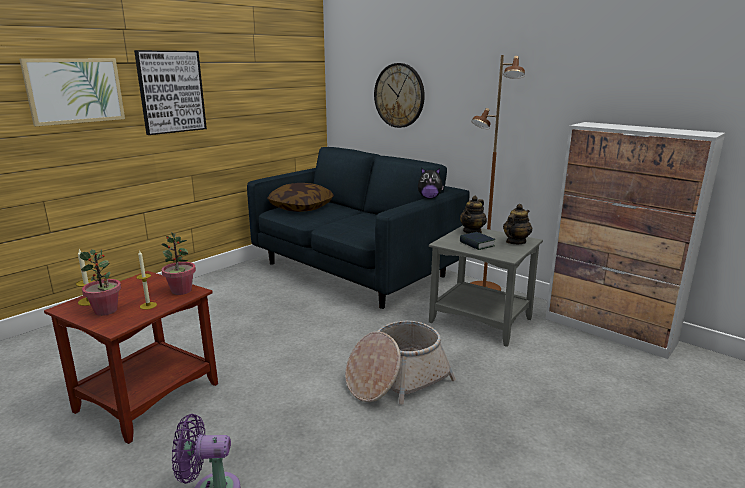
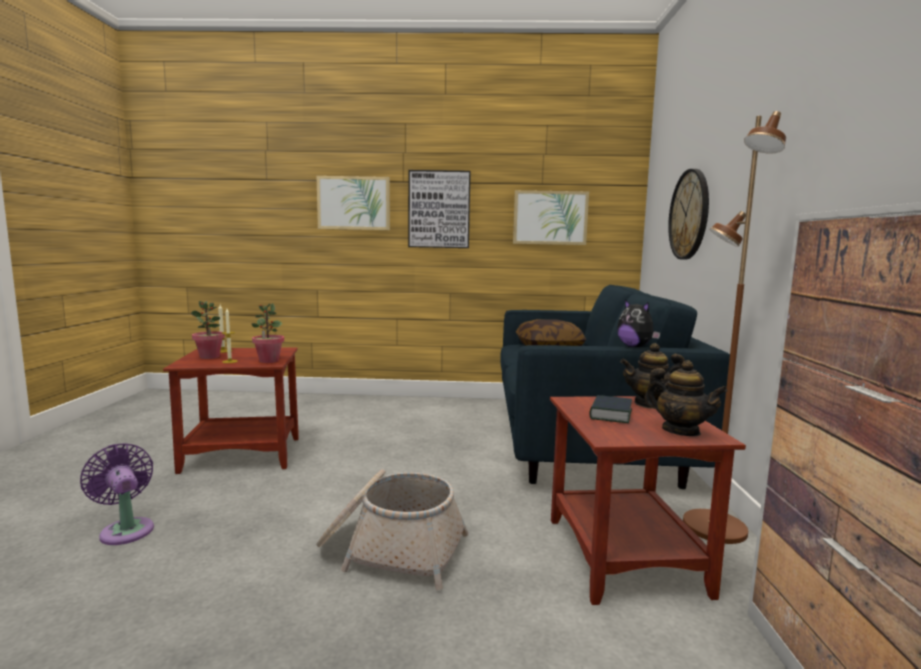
camera: 50 degrees right, 10 degrees down
grey side table [429,225,543,347] -> brown side table [550,396,746,605]
teapot [503,204,532,244] -> teapot turned 45 degrees clockwise [644,360,728,436]
none -> picture [513,190,589,245]

